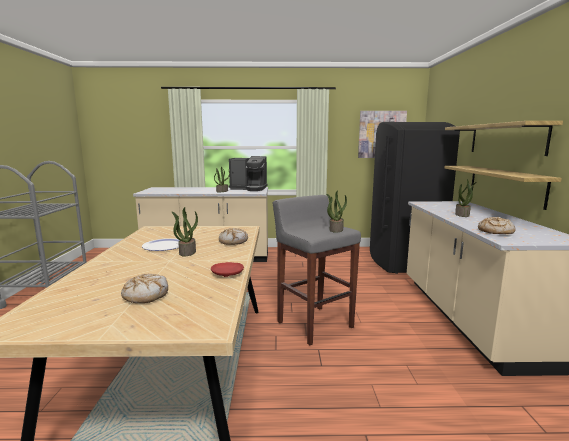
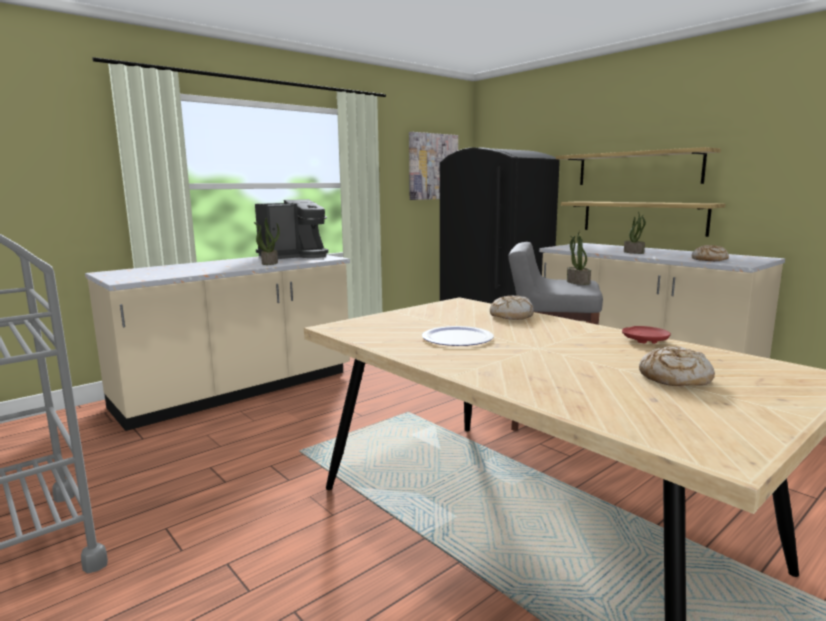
camera: 40 degrees left, 0 degrees up
potted plant [172,207,198,257] -> none

